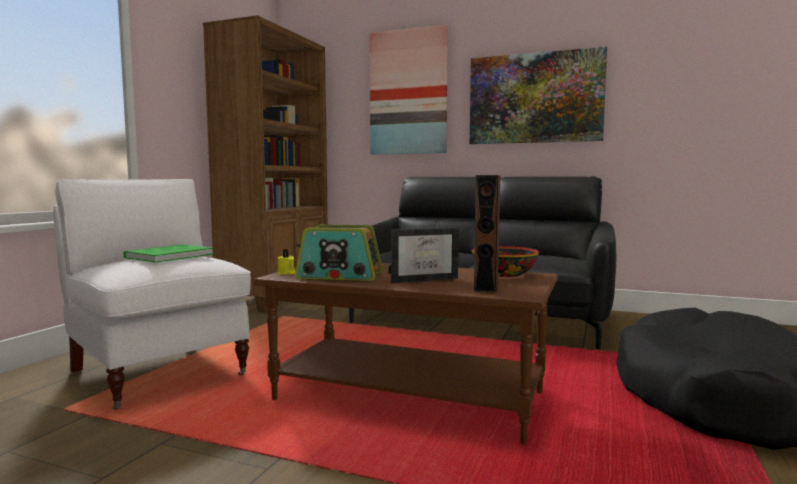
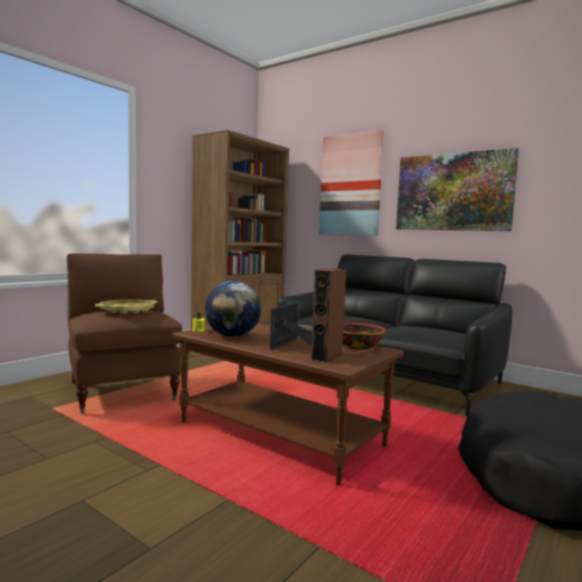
camera: 15 degrees right, 0 degrees up
white armchair [53,179,251,409] -> brown armchair [67,254,182,414]
green book [124,244,213,263] -> yellow tray [95,299,158,314]
radio [295,224,383,281] -> globe [205,281,261,337]
picture frame [389,228,459,283] -> picture frame turned 120 degrees clockwise [270,302,312,350]

